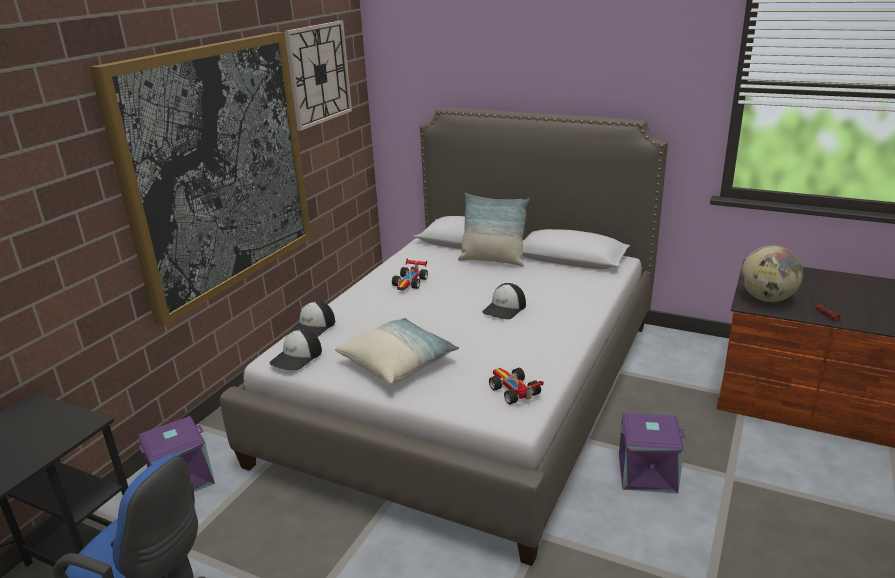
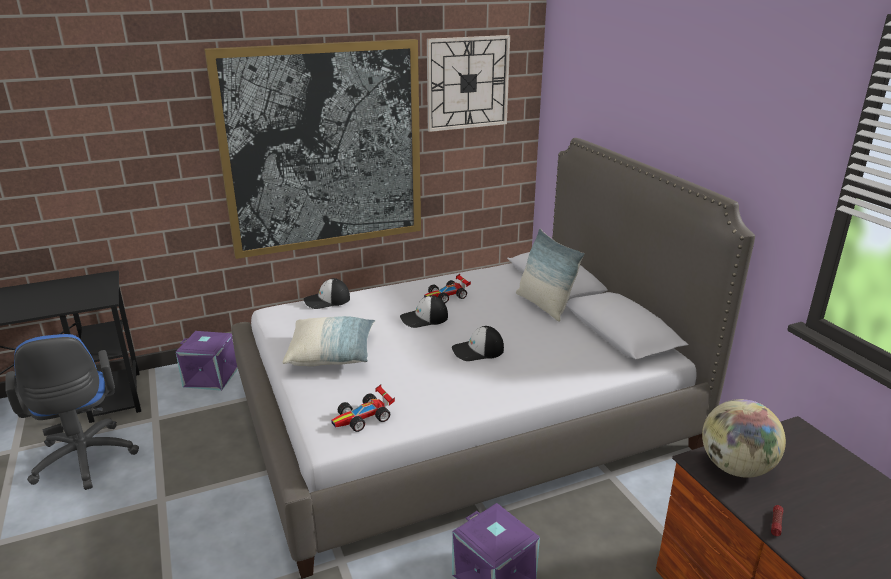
camera: 40 degrees right, 0 degrees up
cap [270,328,322,371] -> cap moved to [400,295,448,328]
toy car [489,368,543,405] -> toy car turned 135 degrees counterclockwise [331,385,395,432]

